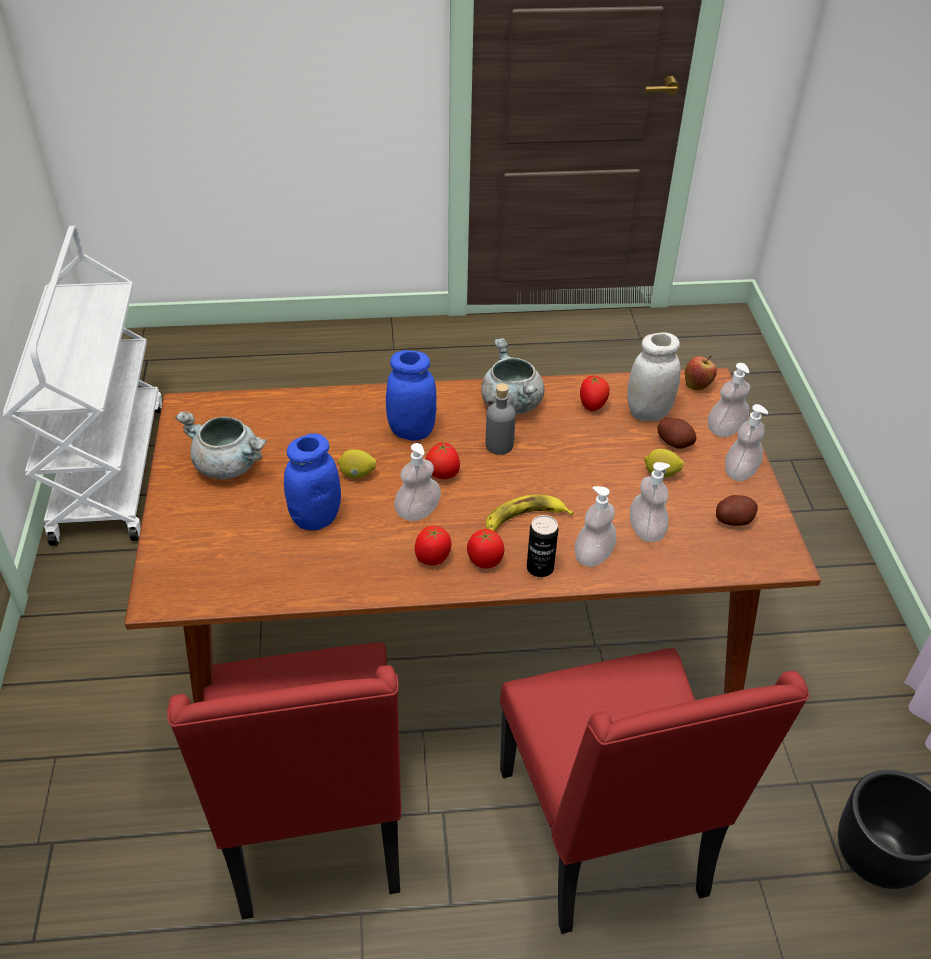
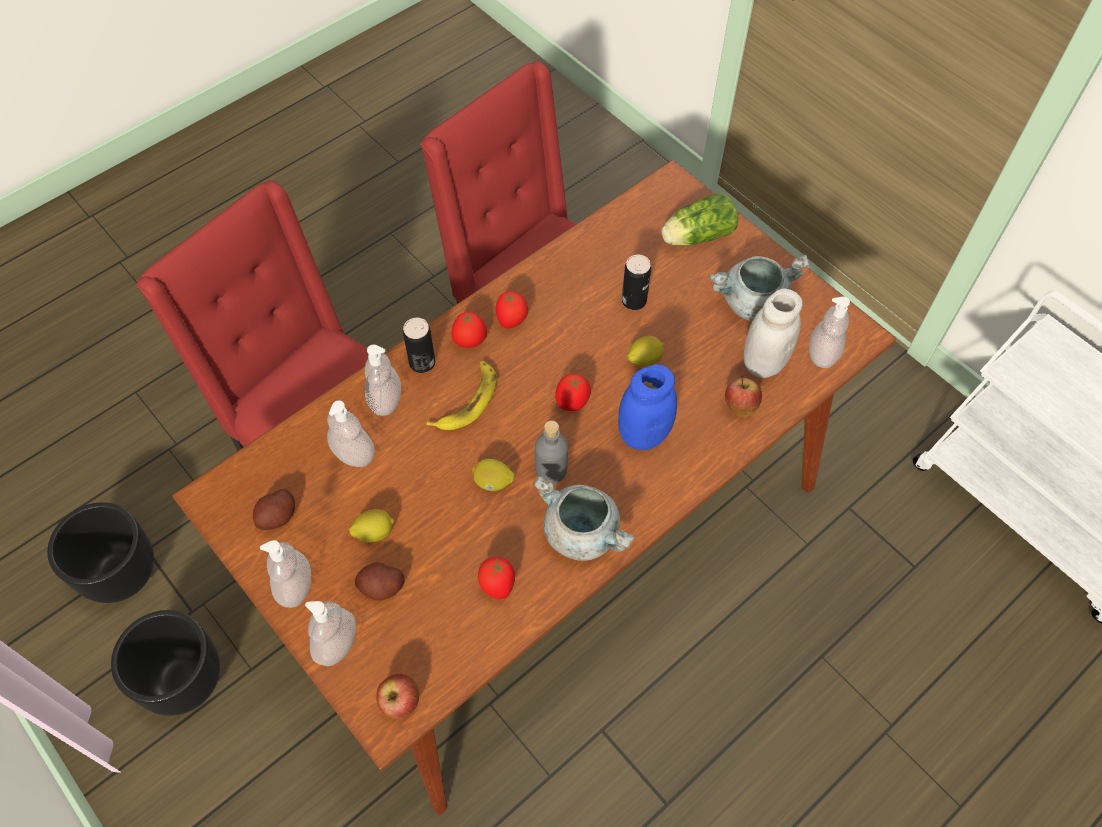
camera: 145 degrees right, 15 degrees up
blue jar [284,434,341,530] -> can [622,255,651,310]
soap dispenser [394,443,441,521] -> soap dispenser moved to [809,297,850,368]
white jar [627,332,681,421] -> white jar moved to [744,289,803,378]
none -> black planter [111,610,220,716]
none -> lemon [472,459,514,491]
none -> lettuce [661,194,738,246]
none -> apple [725,376,762,417]

